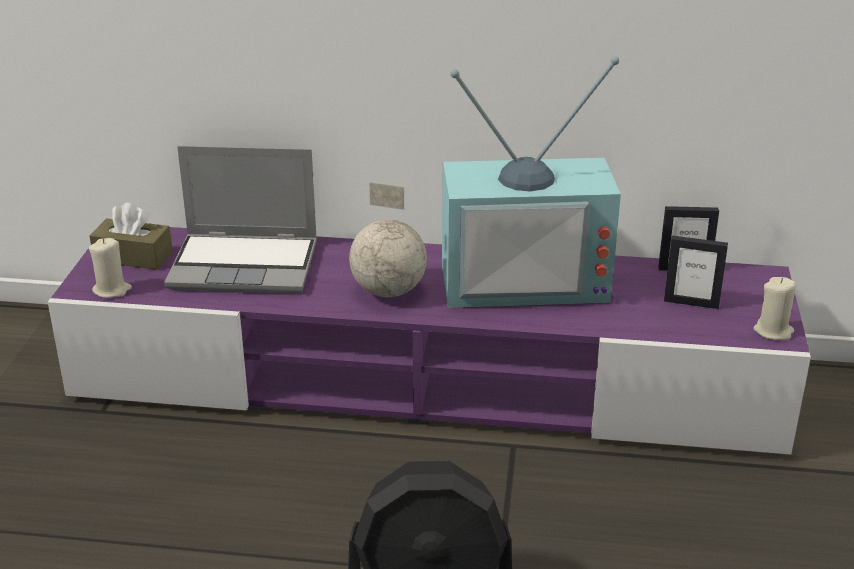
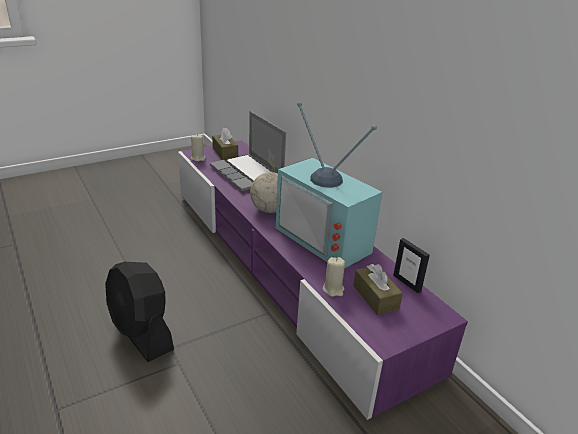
camera: 50 degrees right, 0 degrees up
picture frame [664,235,728,309] -> brown tissue box [353,264,403,315]
beige candle [754,277,796,340] -> beige candle moved to [323,257,345,297]

